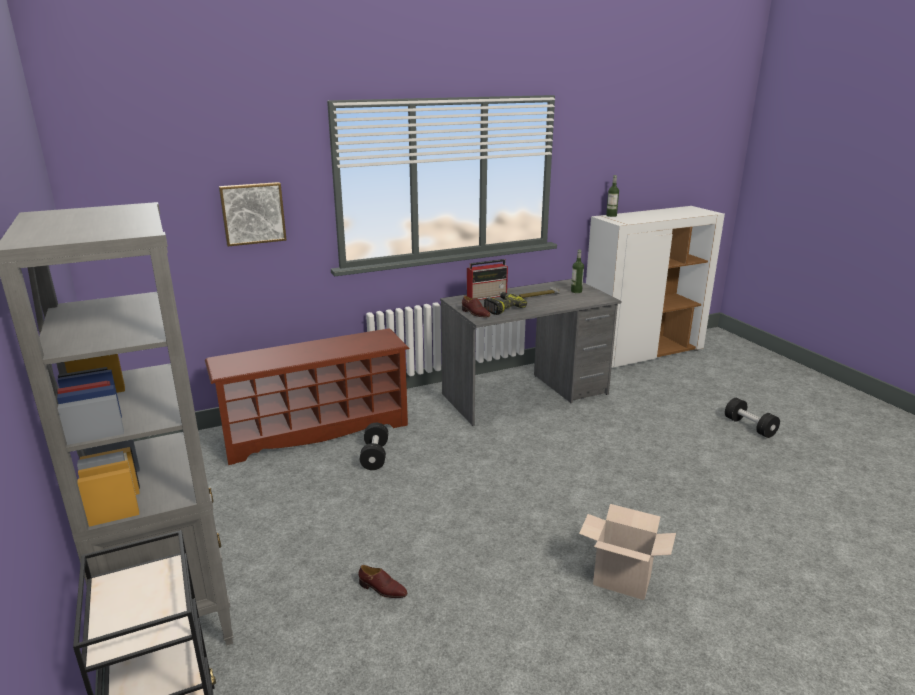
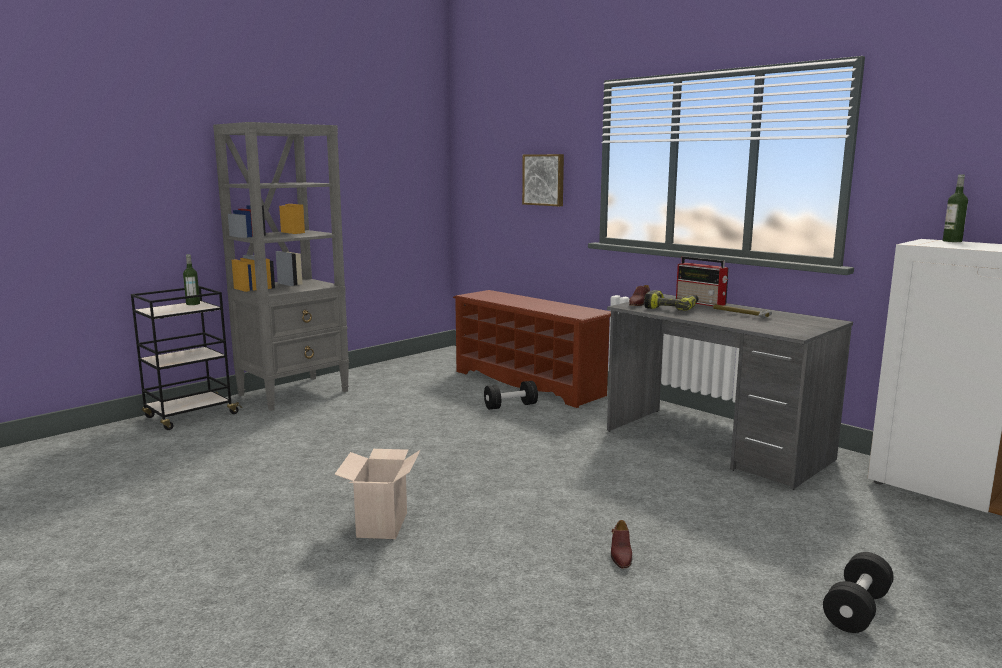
camera: 70 degrees right, 10 degrees down
brown shoe [358,565,407,598] -> brown shoe moved to [611,520,632,568]
bottle [571,250,584,293] -> bottle moved to [183,254,200,305]

